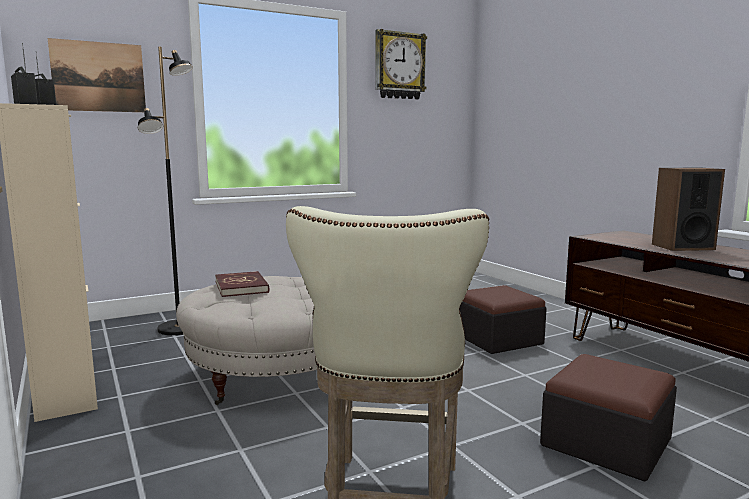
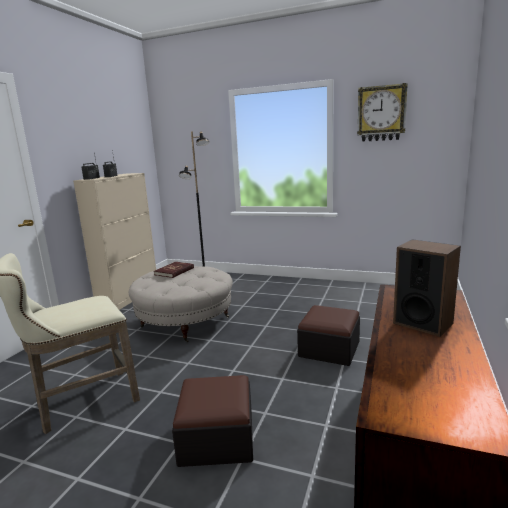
camera: 50 degrees right, 5 degrees up
picture [48,38,146,112] -> none

